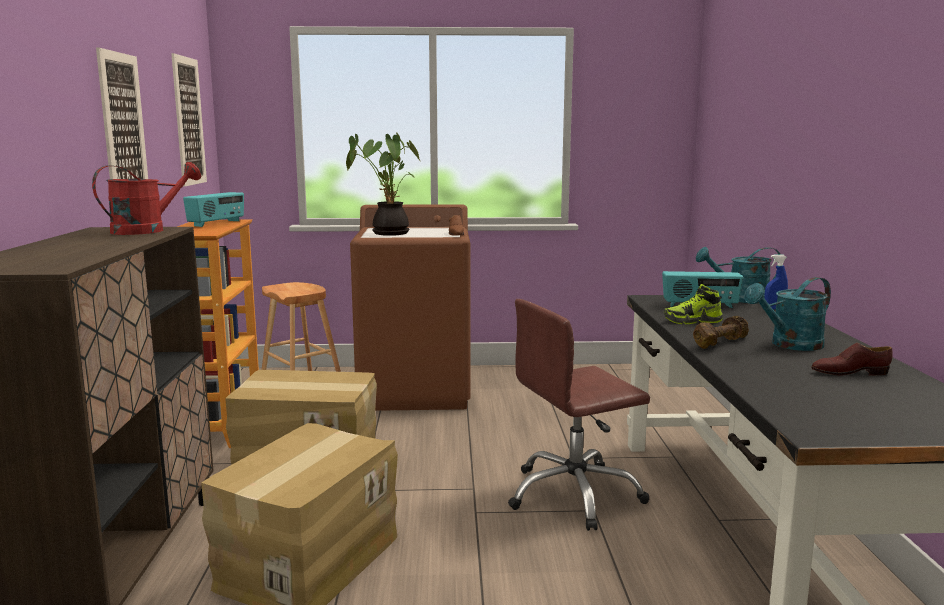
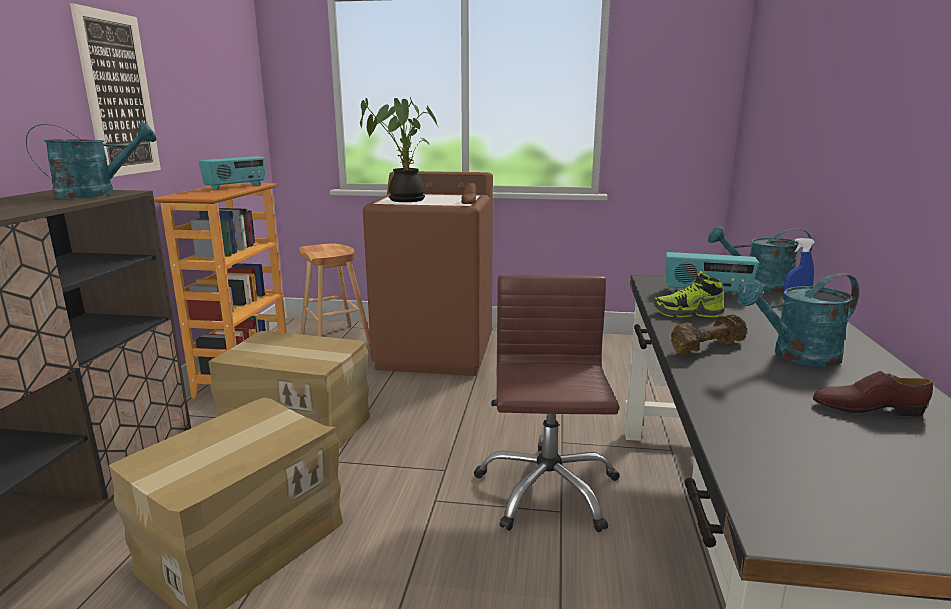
camera: 10 degrees right, 5 degrees up
red watering can [92,162,201,235] -> turquoise watering can [26,122,157,198]
picture [171,53,207,187] -> none
brown office chair [508,299,650,531] -> brown office chair turned 105 degrees clockwise [474,275,620,532]

